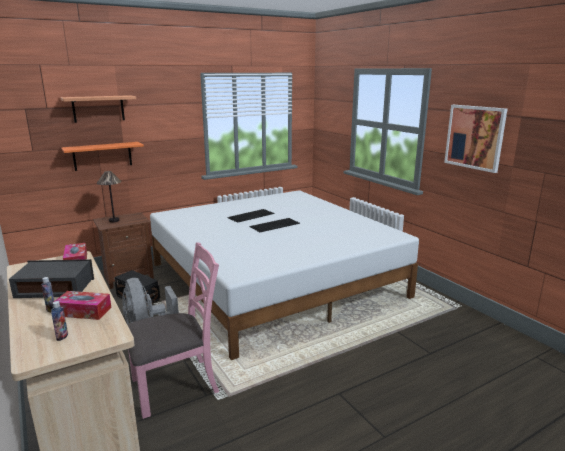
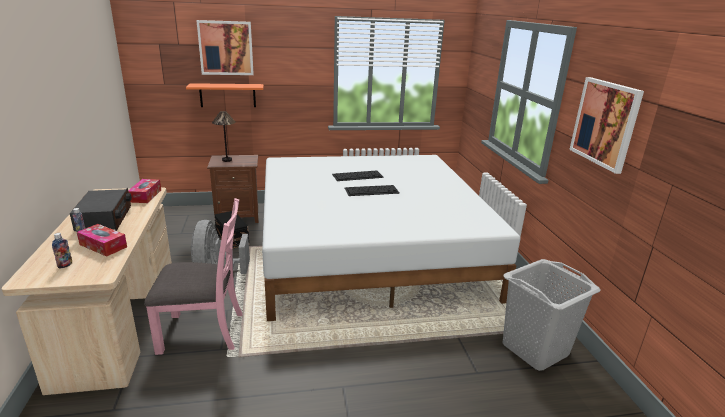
camera: 20 degrees right, 5 degrees up
radio [9,259,94,298] -> radio turned 60 degrees clockwise [70,188,132,231]
shelf [60,95,136,123] -> picture [196,20,254,75]
none -> grey laundry basket [503,259,601,371]

